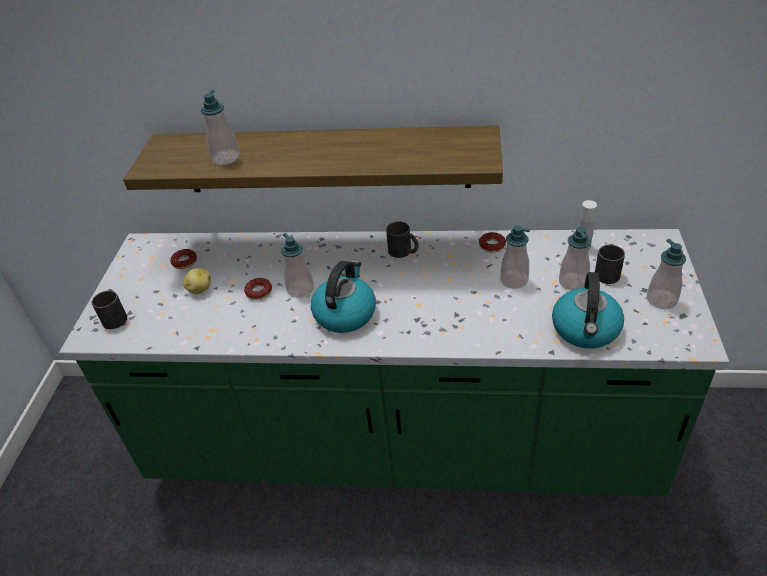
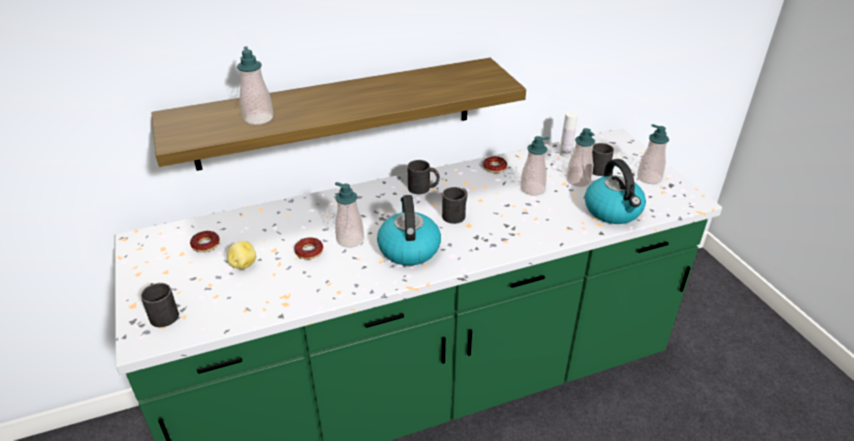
camera: 30 degrees left, 5 degrees down
none -> black mug [442,187,467,224]

